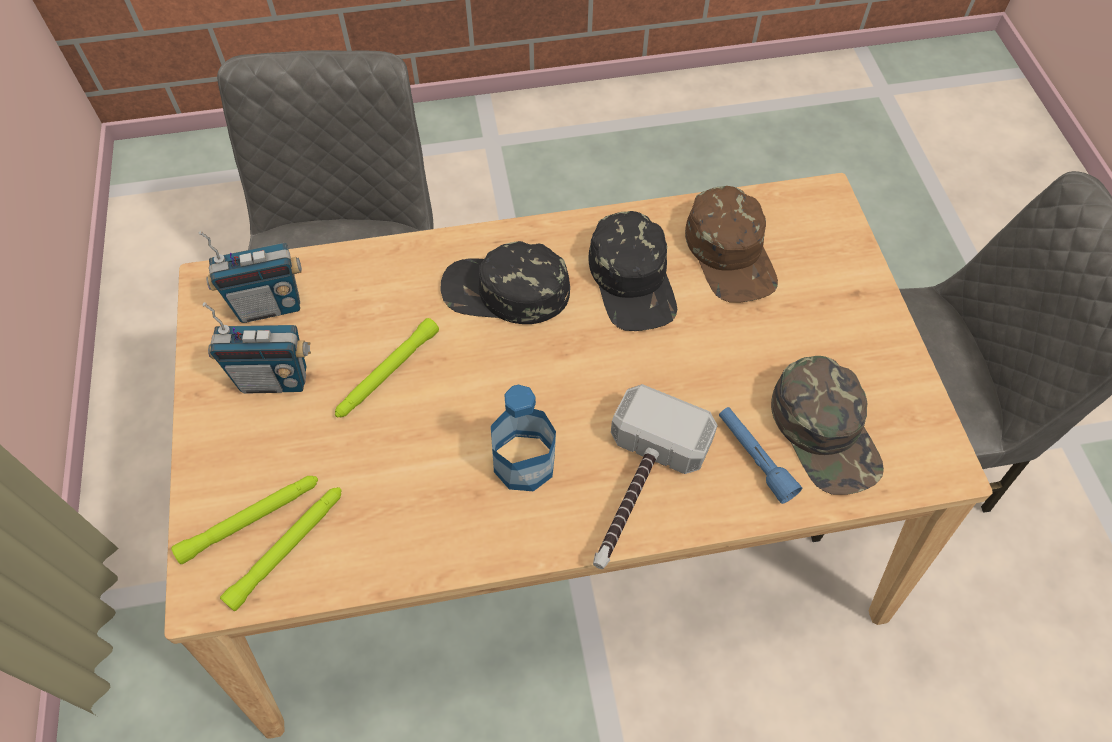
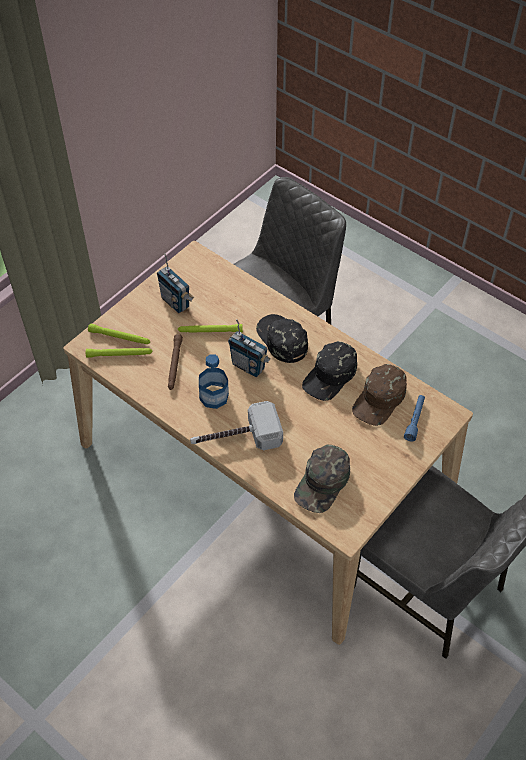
camera: 50 degrees right, 5 degrees down
radio [199,231,302,323] -> radio moved to [228,319,271,377]
blue flashlight [719,407,802,504] -> blue flashlight moved to [404,395,425,442]
none -> brown flashlight [168,334,183,390]

